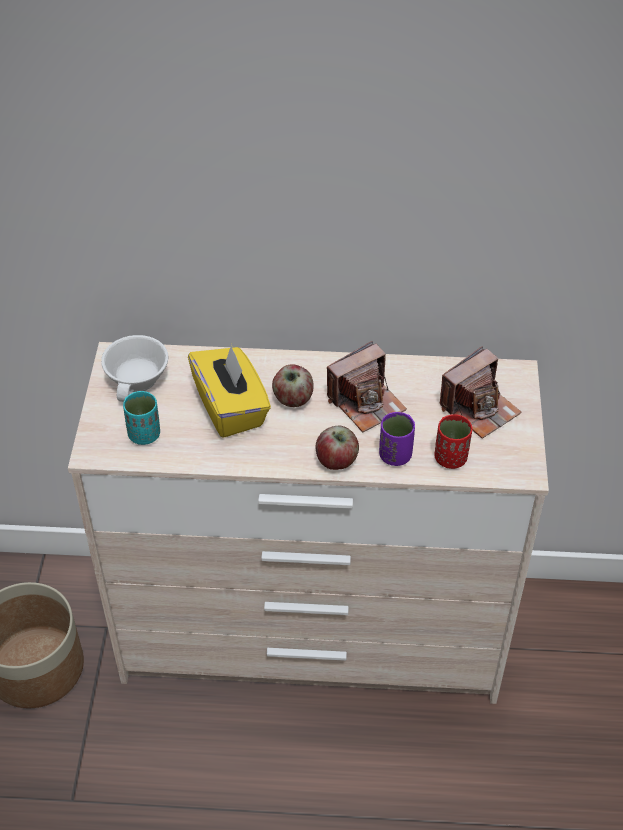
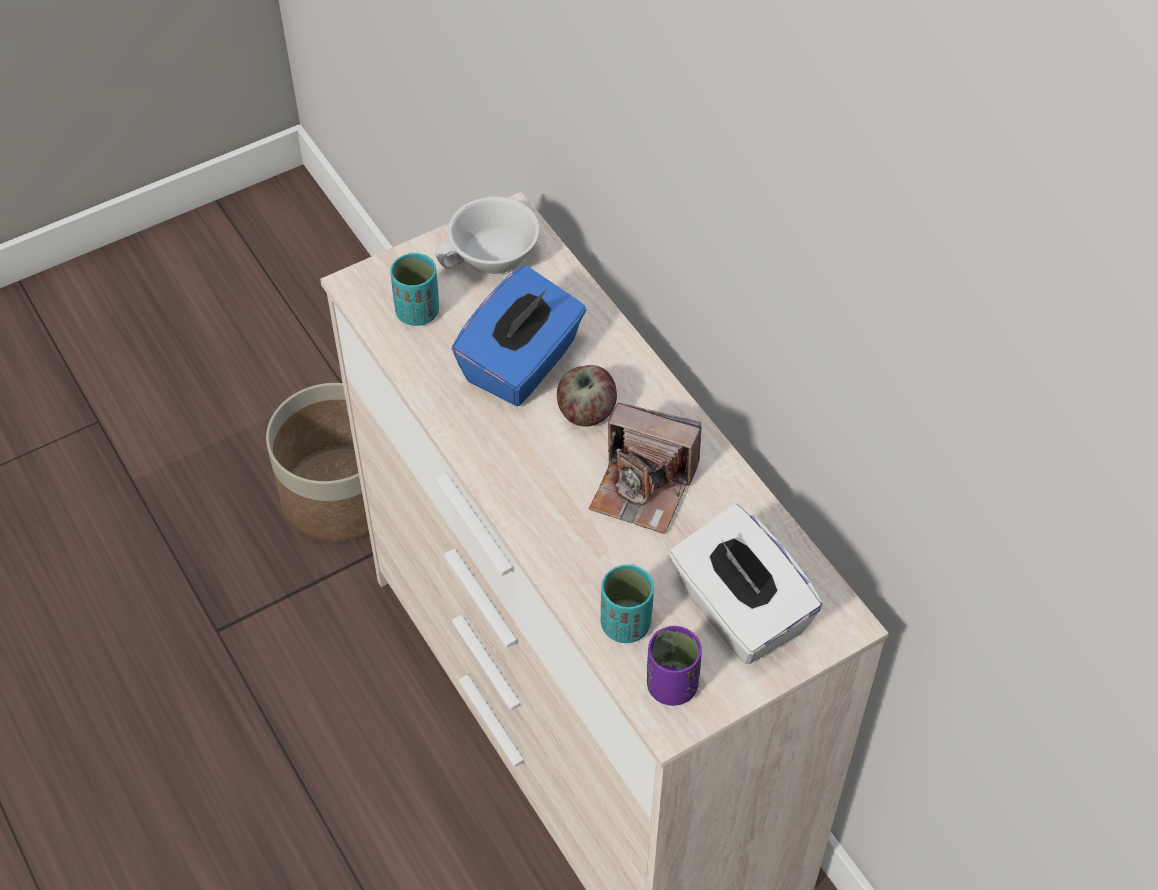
camera: 55 degrees right, 5 degrees up
yellow tissue box [188,344,271,438] -> blue tissue box [452,265,586,406]
apple [316,426,359,470] -> none
purple cup [379,412,415,466] -> purple cup moved to [647,626,702,706]
red cup [434,414,473,469] -> turquoise cup [601,564,654,643]
camera [439,346,521,438] -> white tissue box [669,504,823,664]

